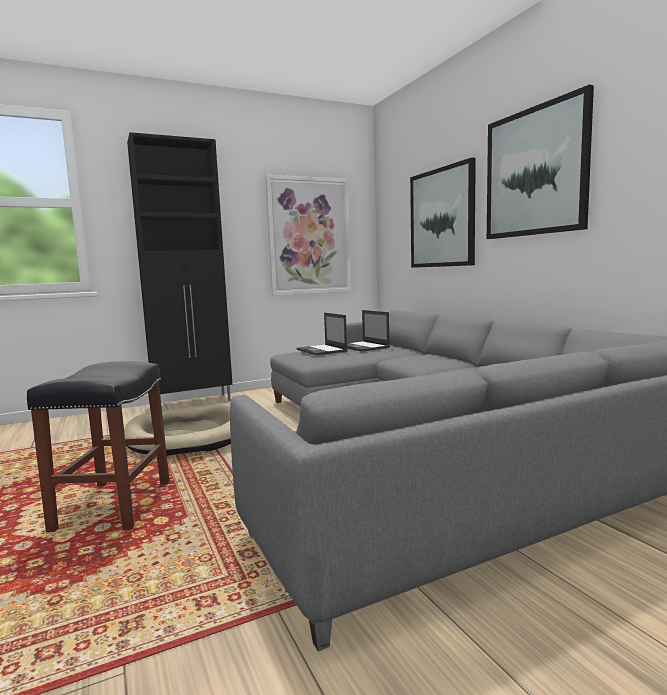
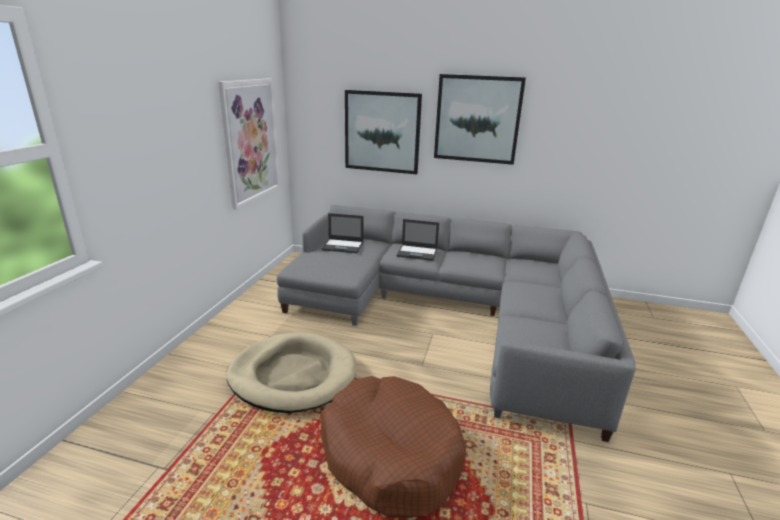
camera: 50 degrees left, 15 degrees up
black stool [27,361,169,532] -> brown dog bed [321,376,466,518]
black cabinet [127,132,233,401] -> none
laptop [297,313,348,355] -> laptop moved to [397,219,439,261]

